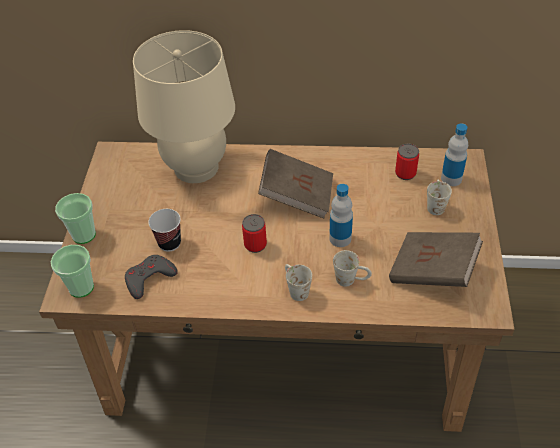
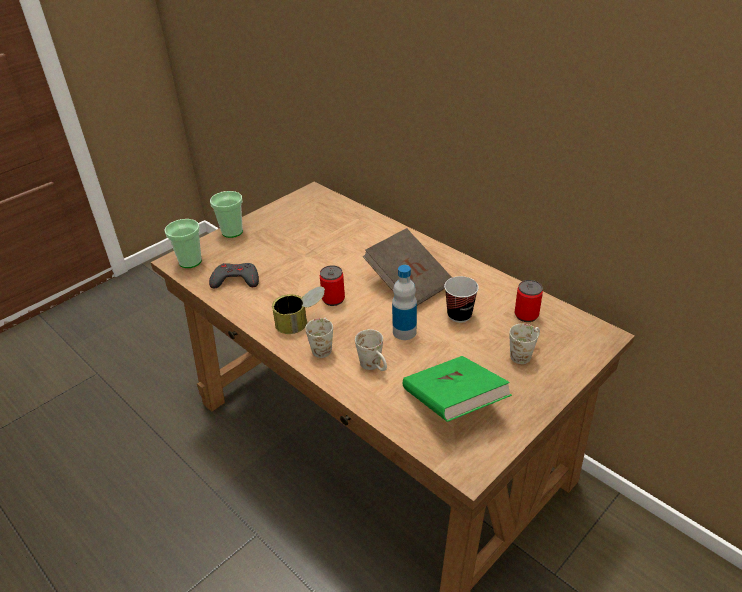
camera: 40 degrees right, 10 degrees down
beige table lamp [133,30,235,183] -> none
cup [148,209,181,252] -> cup moved to [444,276,479,323]
brown book [389,232,483,287] -> green book [403,356,512,422]
bottle [441,123,468,186] -> none
none -> can [272,287,325,334]

